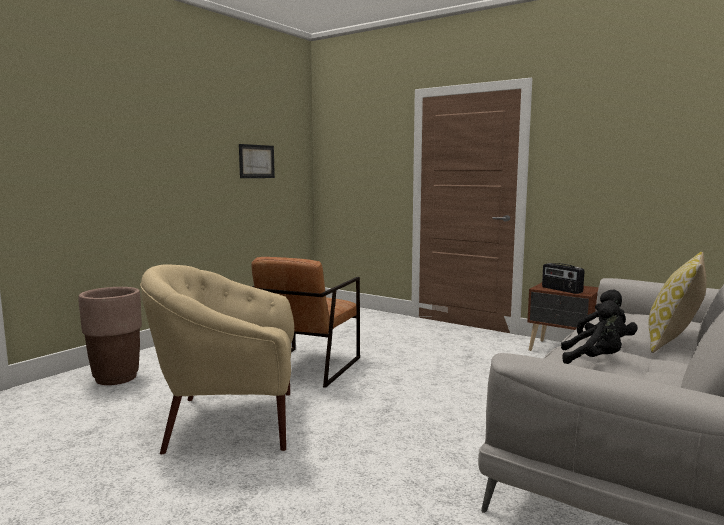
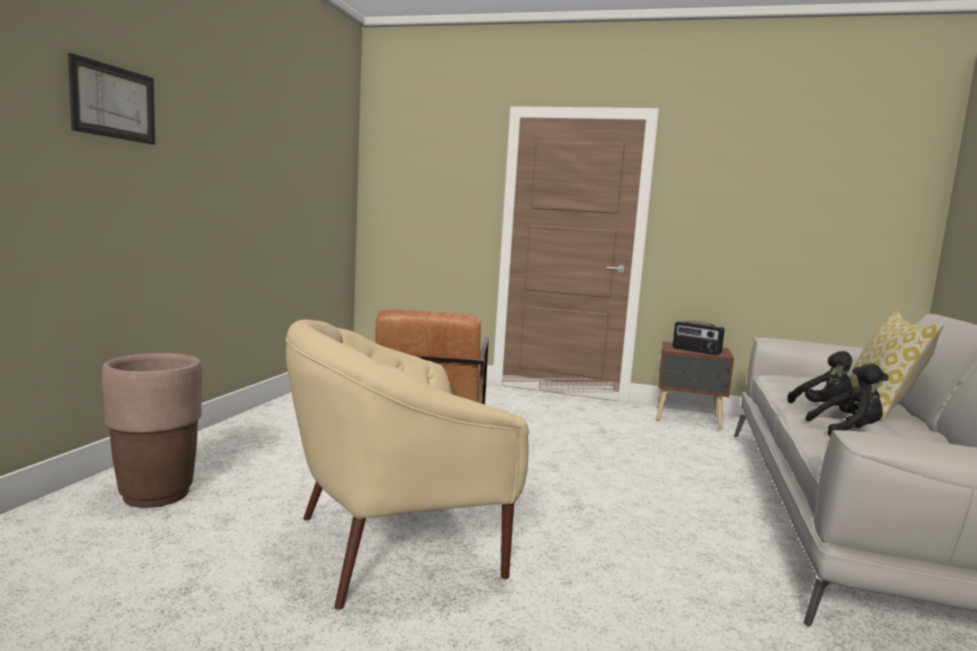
camera: 20 degrees left, 0 degrees up
picture [239,144,275,178] -> picture moved to [68,53,155,145]

